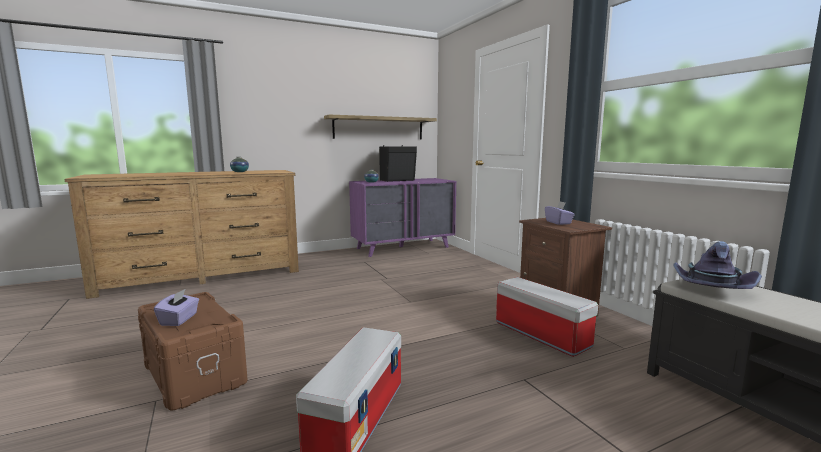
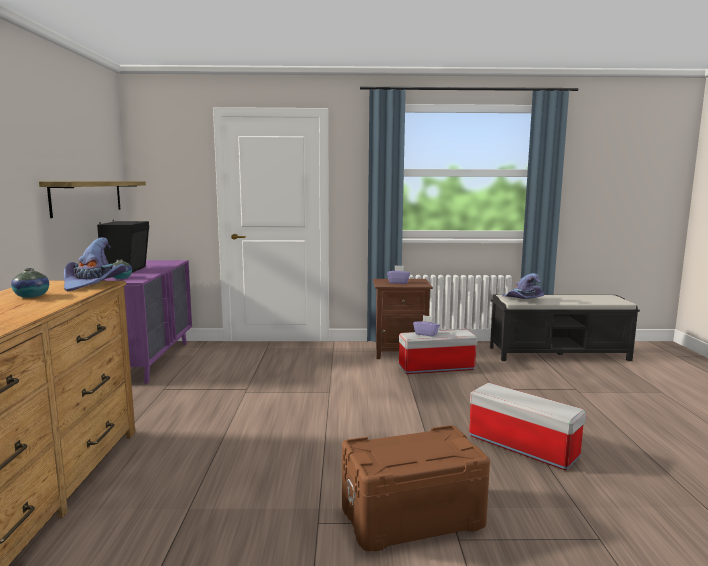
camera: 65 degrees left, 0 degrees up
purple tissue box [154,288,199,326] -> purple tissue box moved to [413,315,440,337]
none -> purple hat [63,237,126,292]

